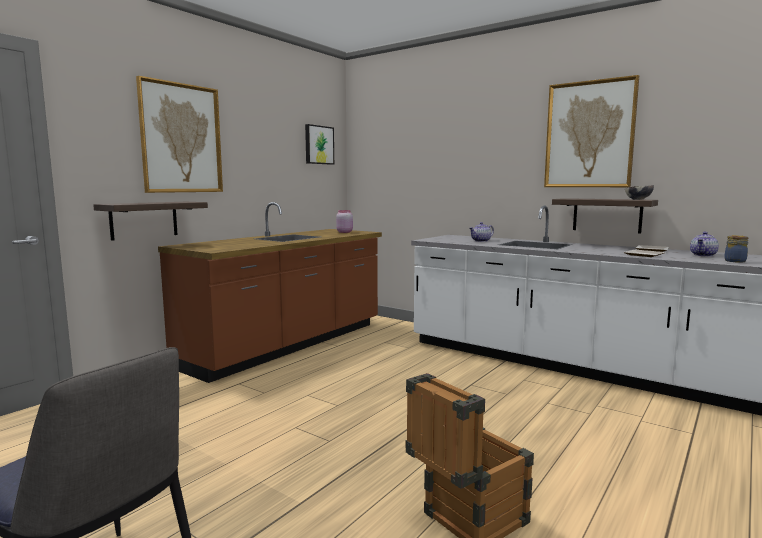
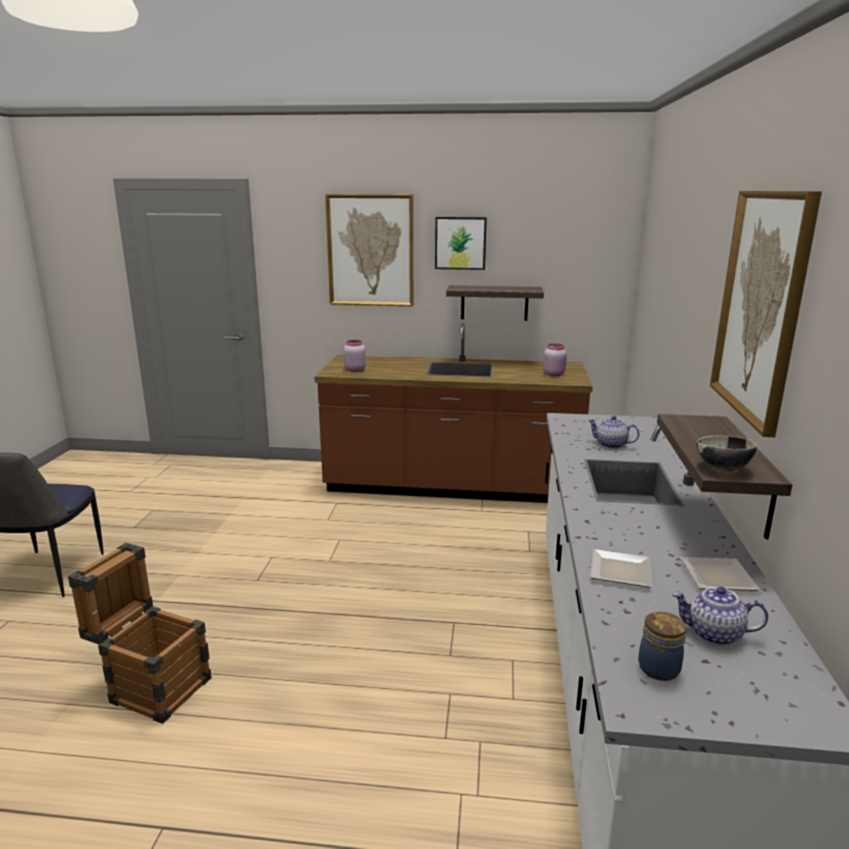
camera: 60 degrees right, 10 degrees up
shelf [93,202,208,241] -> shelf moved to [446,285,544,321]
picture [305,124,334,165] -> picture moved to [435,217,487,270]
none -> pink jar [344,340,366,372]

